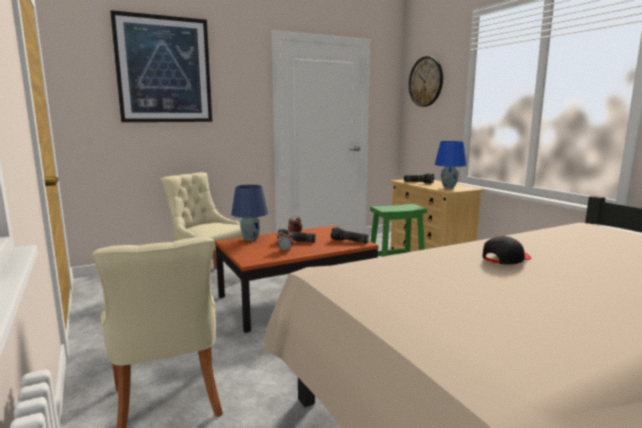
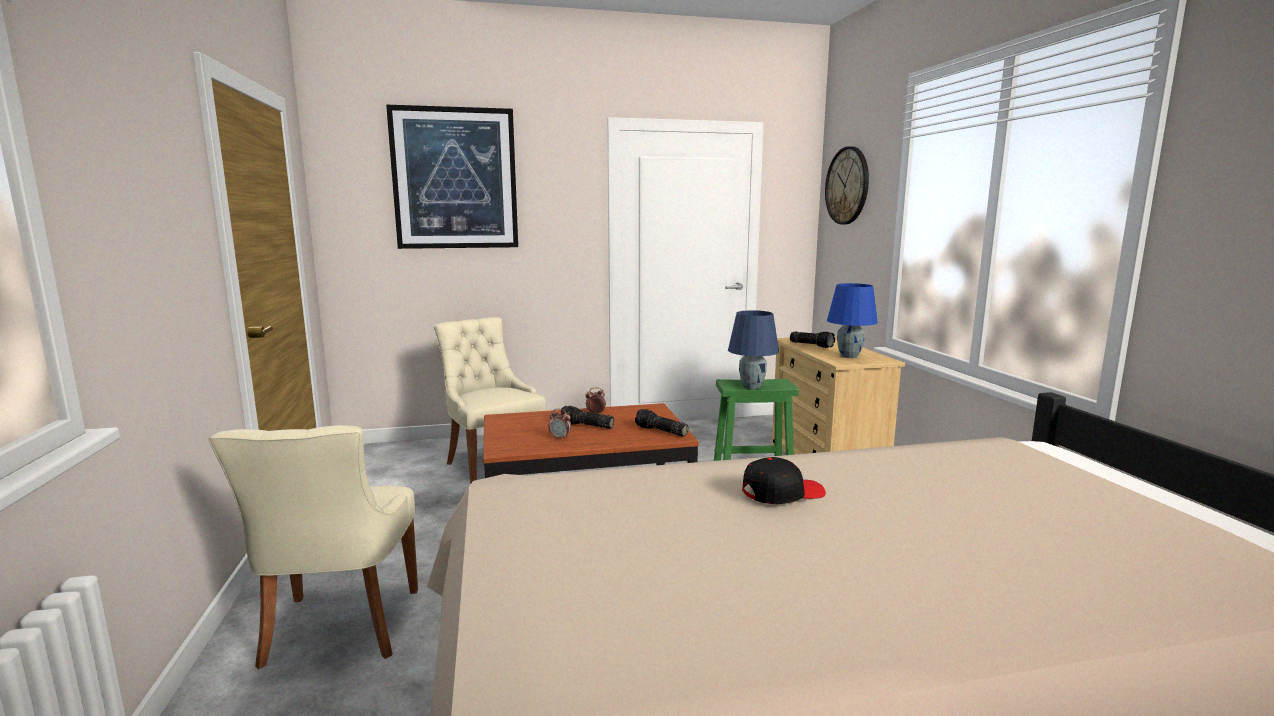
camera: 15 degrees right, 0 degrees up
blue table lamp [231,185,268,241] -> blue table lamp moved to [728,310,779,389]

